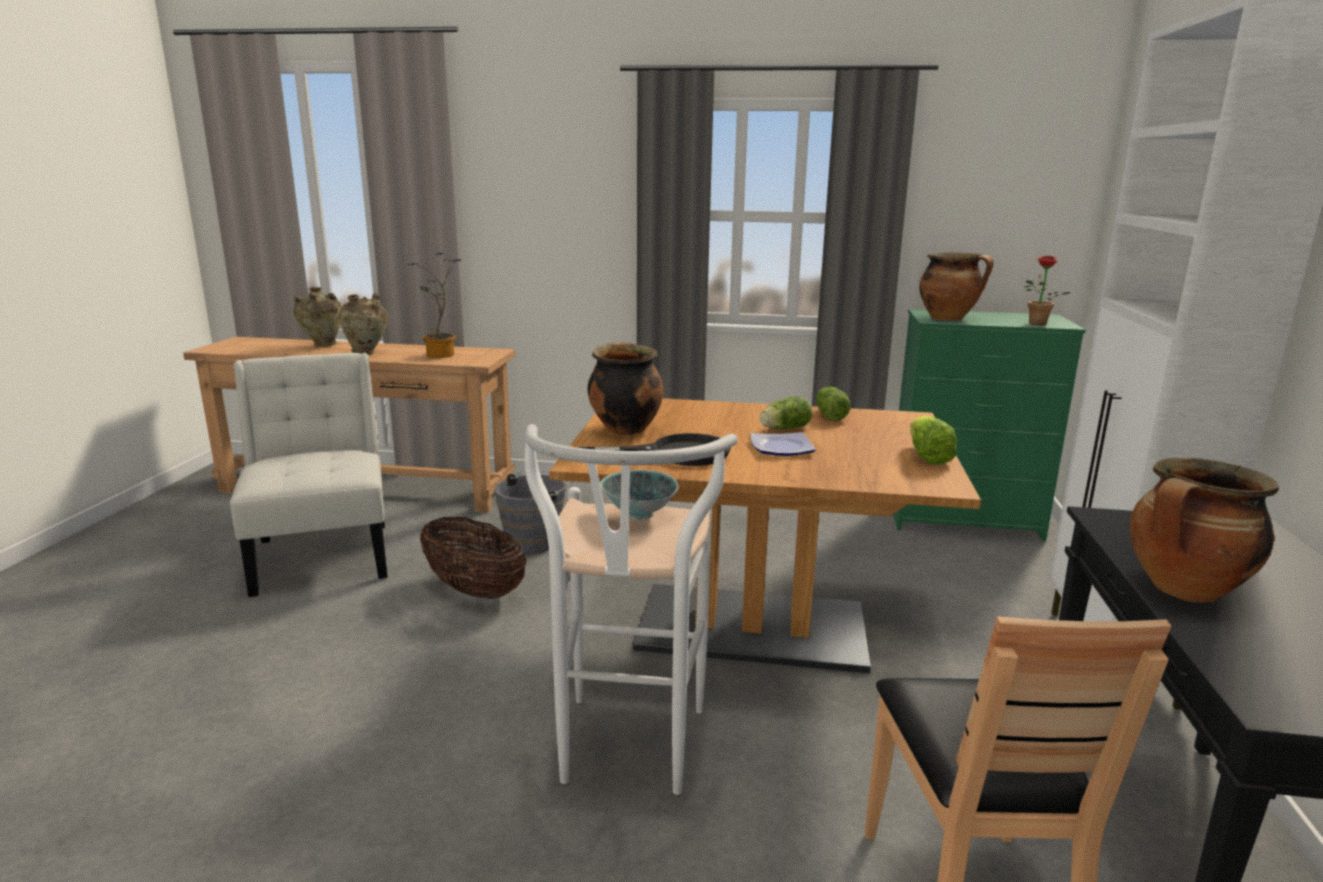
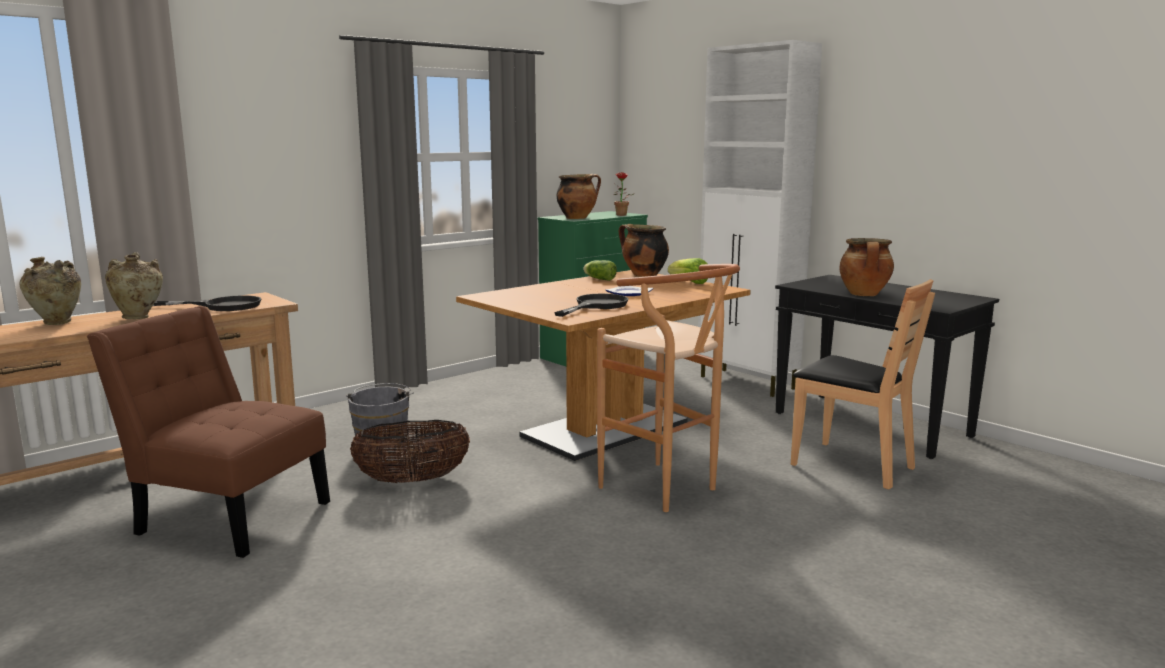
camera: 50 degrees left, 5 degrees down
white chair [230,353,388,597] -> brown chair [87,306,330,558]
potted plant [406,252,461,358] -> black frying pan [154,295,261,311]
white stool [525,424,738,795] -> brown stool [597,264,740,512]
cooking pot [587,342,663,436] -> cooking pot moved to [618,224,669,277]
bowl [600,470,678,520] -> none
lettuce [759,396,812,429] -> none

